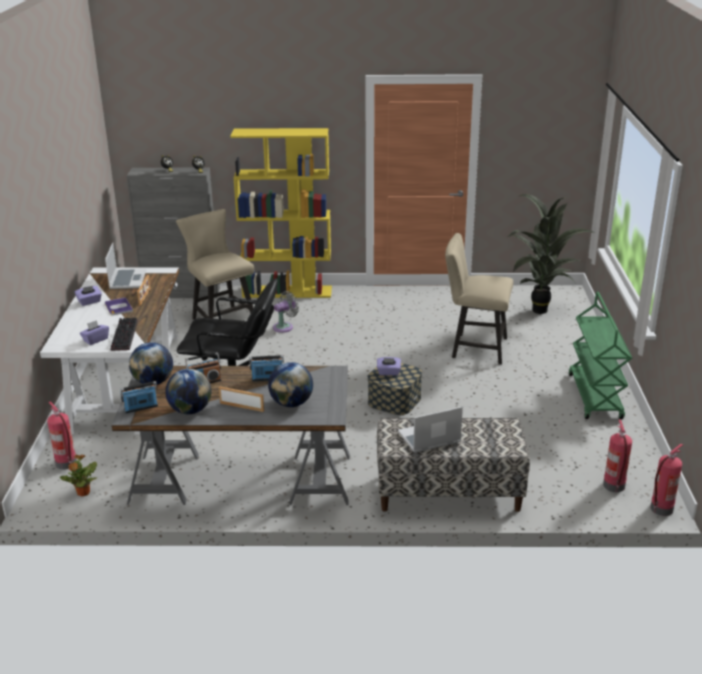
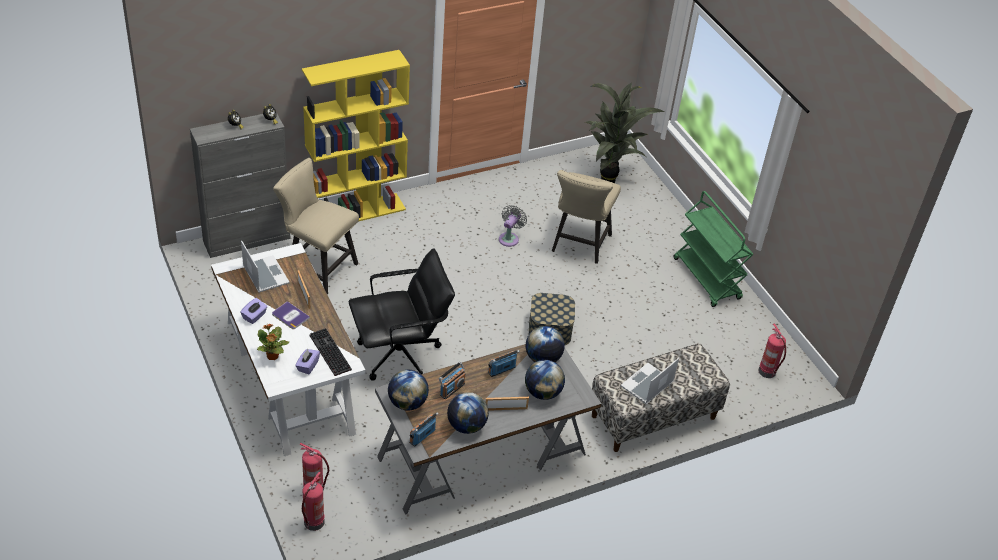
camera: 30 degrees left, 15 degrees up
potted plant [60,455,97,496] -> potted plant moved to [257,323,289,360]
grey fan [273,291,299,333] -> grey fan moved to [499,205,527,247]
purple tissue box [377,357,401,375] -> none
beige chair [445,233,513,365] -> beige chair turned 60 degrees counterclockwise [552,170,621,264]
fire extinguisher [650,444,683,516] -> fire extinguisher moved to [302,472,324,531]
none -> globe [526,326,564,362]

